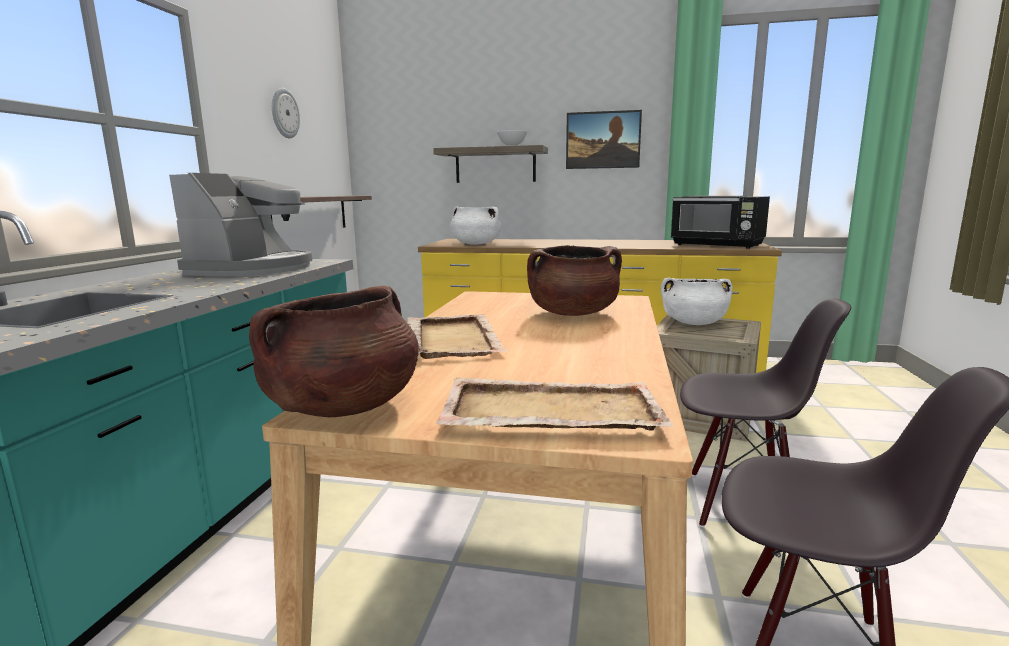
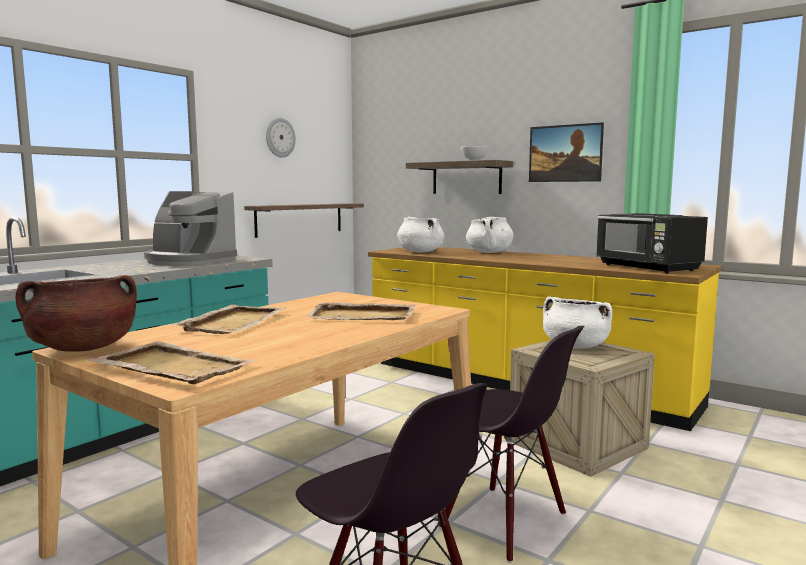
camera: 25 degrees right, 5 degrees down
coffee machine [169,173,312,277] -> coffee machine turned 75 degrees clockwise [144,191,237,266]
brown cooking pot [527,245,622,316] -> beige tray [304,302,415,320]
none -> white cooking pot [466,217,514,253]

